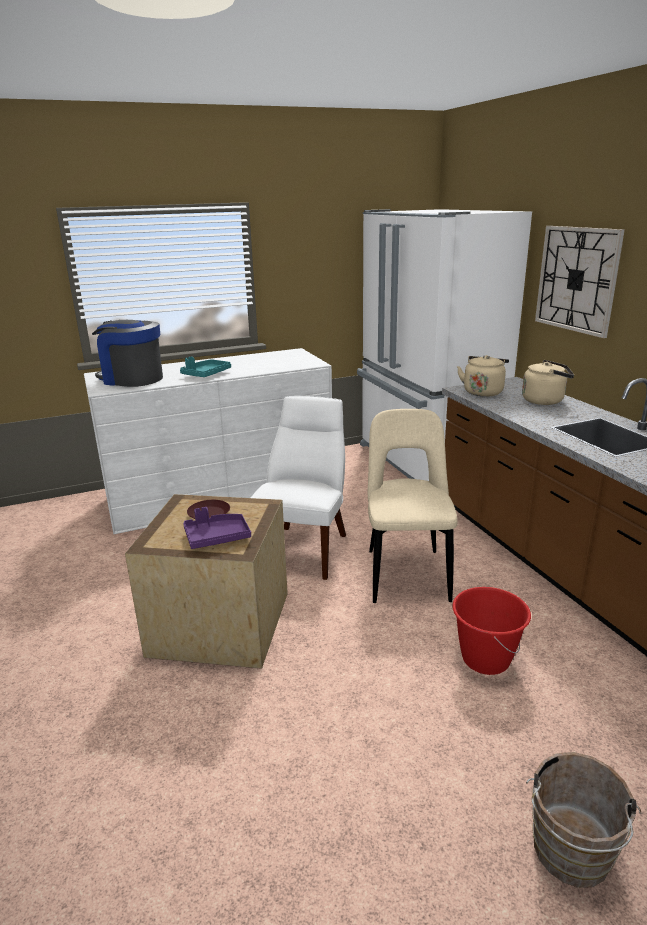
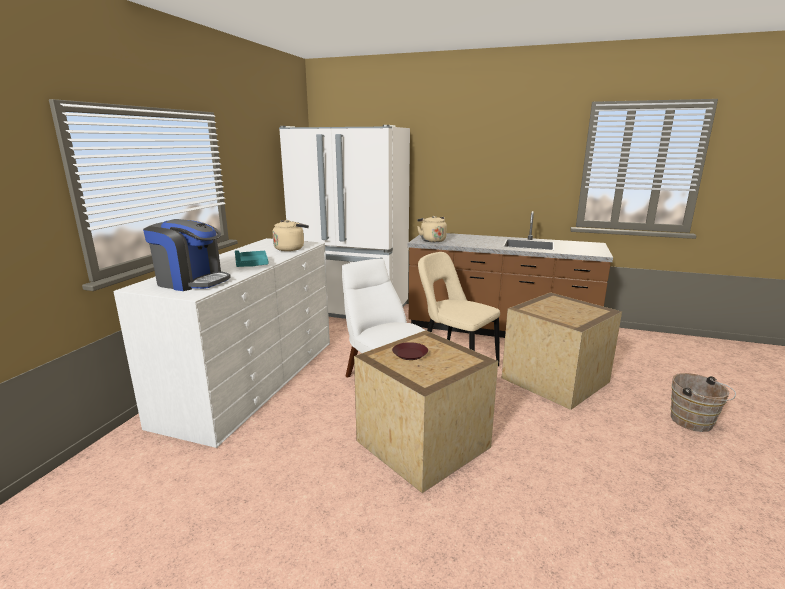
camera: 50 degrees left, 5 degrees down
coffee machine [92,320,163,387] -> coffee machine turned 135 degrees counterclockwise [143,219,231,291]
purple tray [183,507,251,549] -> none
red bucket [452,587,531,675] -> crate [502,292,622,410]
beige kettle [522,360,574,405] -> beige kettle moved to [272,220,309,251]
wall clock [535,226,625,338] -> none

